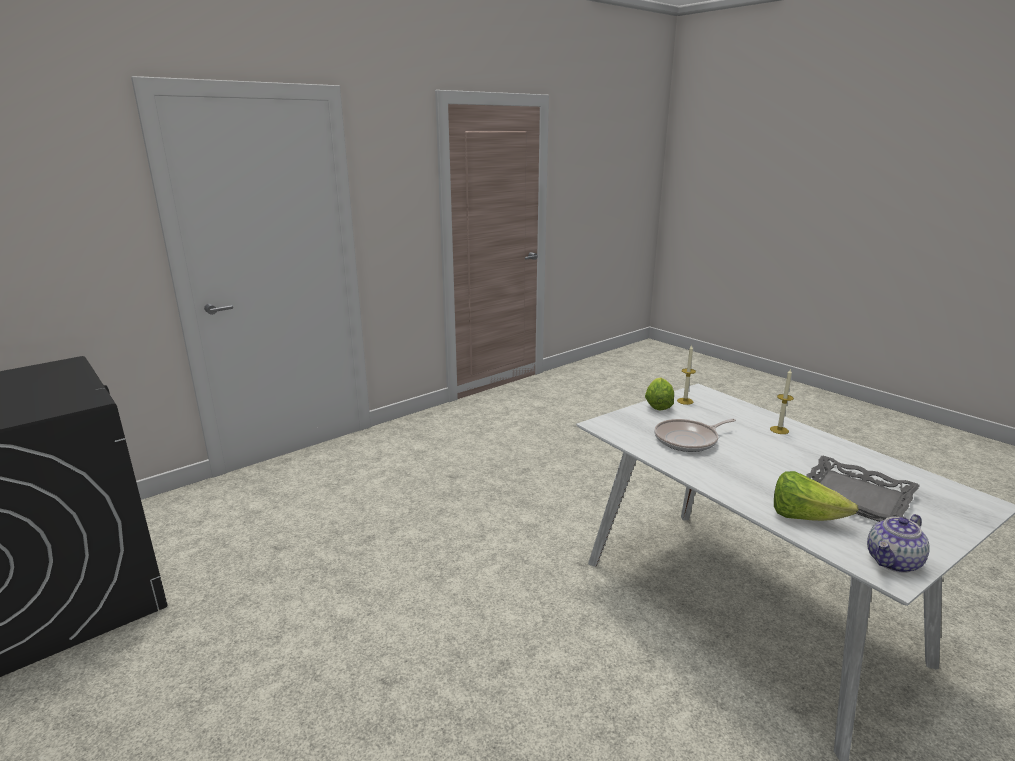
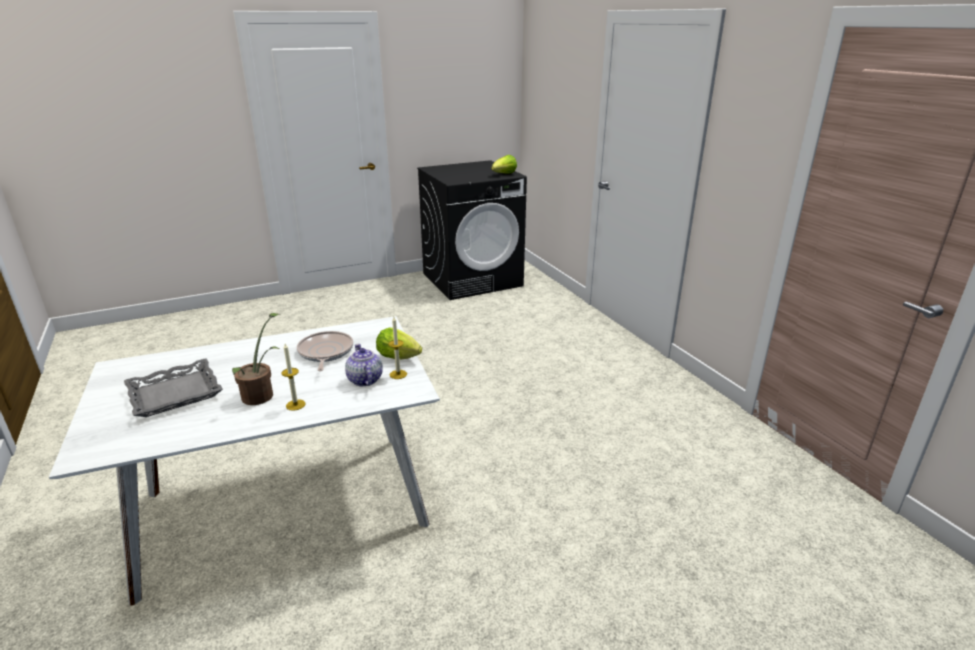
camera: 105 degrees right, 5 degrees up
lettuce [774,471,858,521] -> lettuce moved to [491,155,517,174]
teapot [867,514,930,573] -> teapot moved to [345,344,383,386]
none -> potted plant [232,313,281,405]

